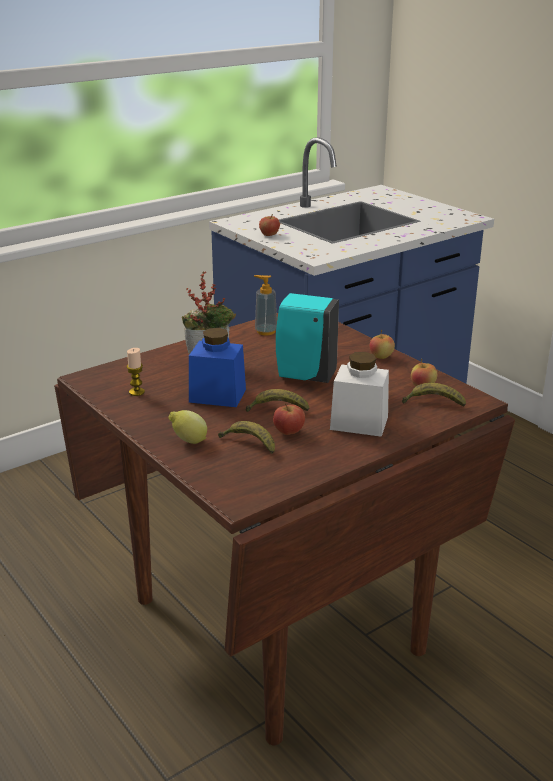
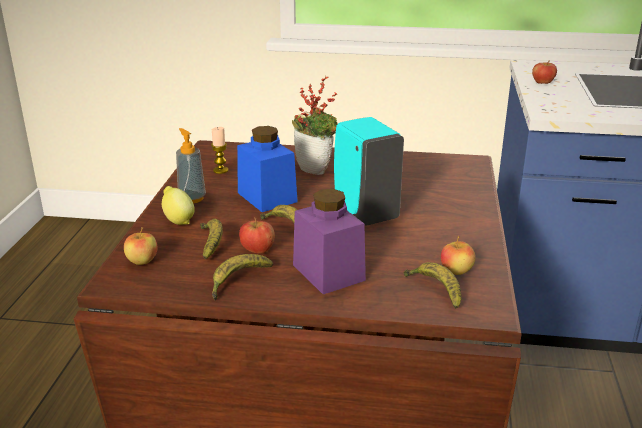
camera: 45 degrees right, 0 degrees up
soap dispenser [254,275,277,335] -> soap dispenser moved to [176,128,206,203]
white jar [330,352,389,437] -> purple jar [293,189,366,294]
apple [369,330,395,359] -> apple moved to [124,227,158,265]
none -> banana [212,254,273,301]

